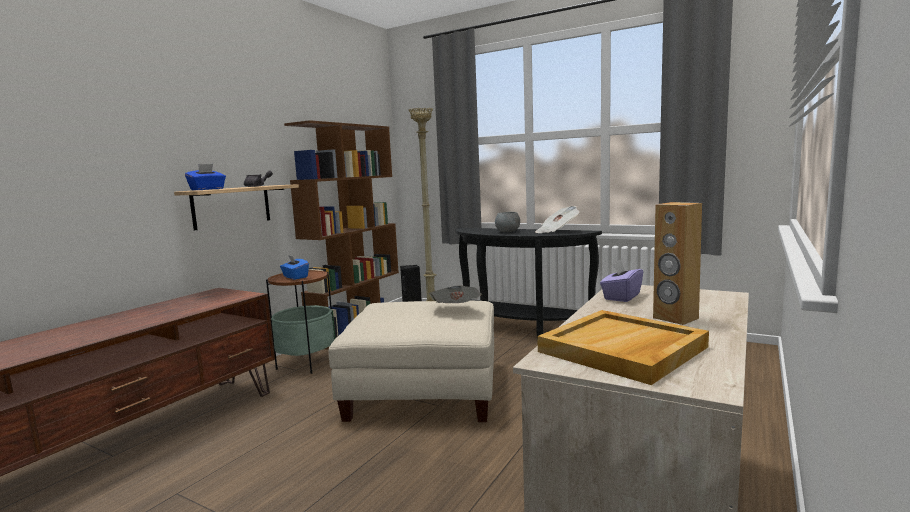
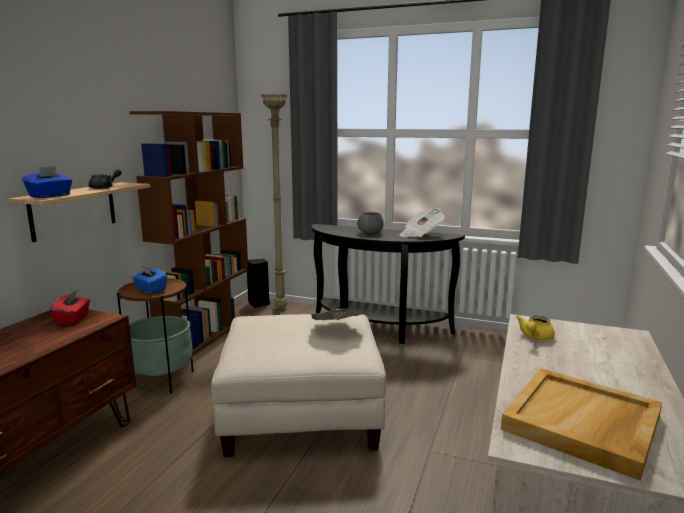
camera: 10 degrees left, 5 degrees up
purple tissue box [600,260,643,302] -> yellow teapot [516,315,555,340]
brown speaker [653,202,702,325] -> none
none -> red tissue box [50,289,90,325]

